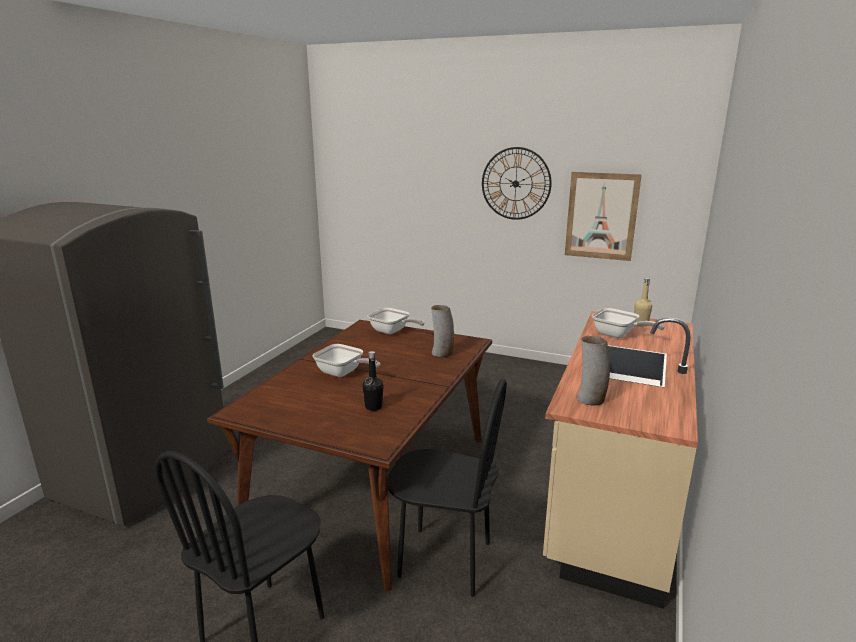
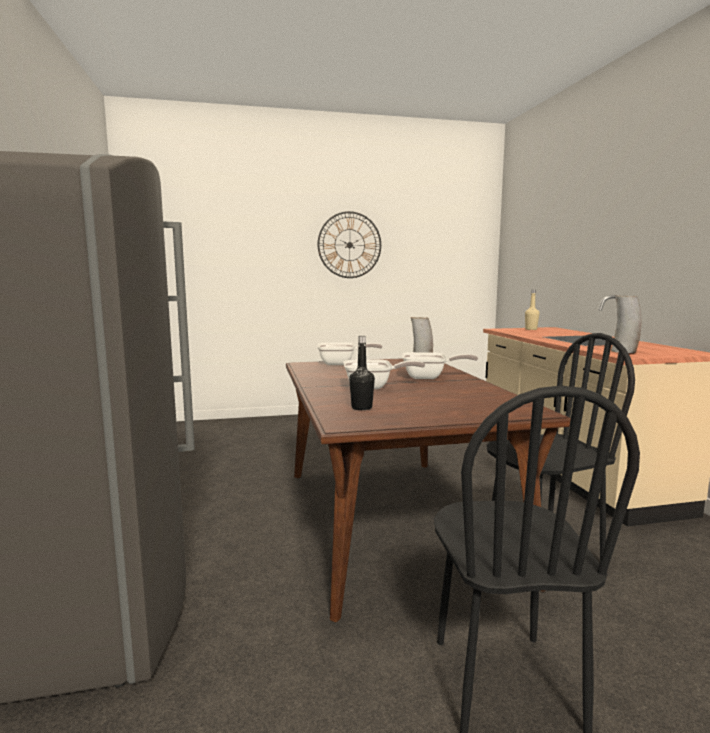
camera: 35 degrees left, 10 degrees down
black bottle [362,351,384,411] -> black bottle moved to [349,336,375,410]
picture [565,172,642,261] -> none
frying pan [592,308,665,338] -> frying pan moved to [402,352,478,379]

